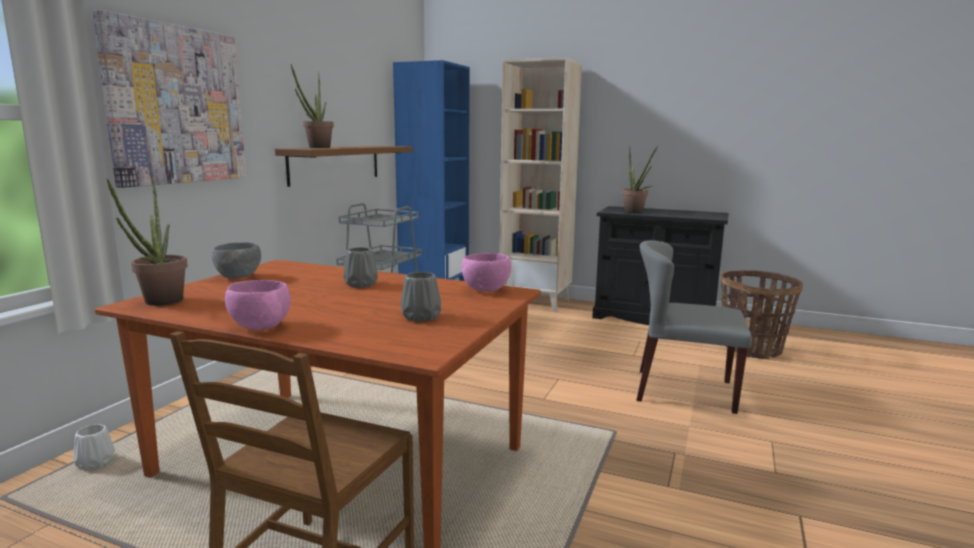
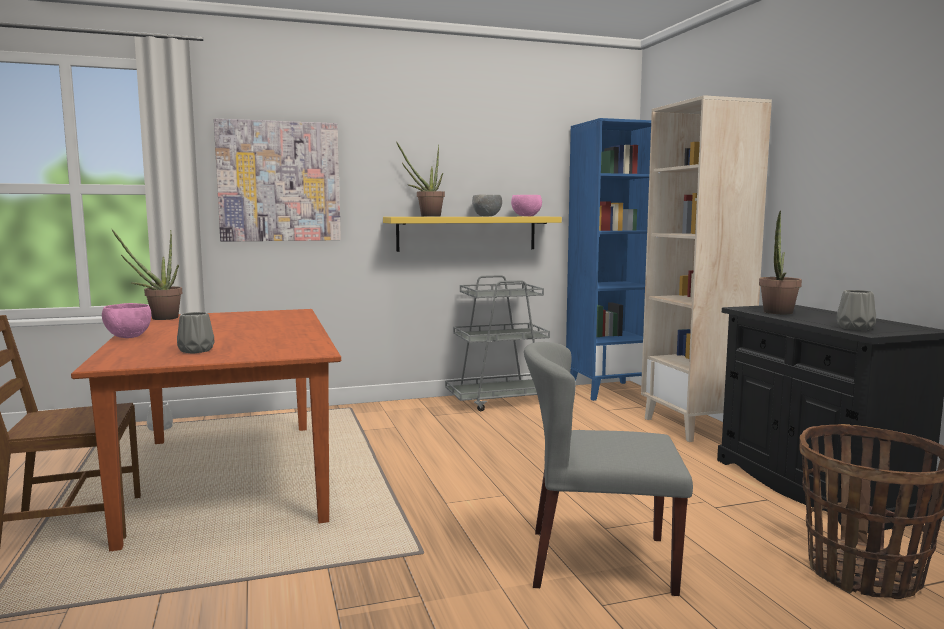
camera: 50 degrees right, 5 degrees down
grey bowl [212,242,261,279] -> grey bowl moved to [472,195,502,216]
brown shelf [275,146,413,187] -> yellow shelf [383,217,562,252]
grey vase [343,247,378,288] -> grey vase moved to [837,290,876,330]
pink bowl [462,253,511,291] -> pink bowl moved to [511,195,542,216]
grey chair [636,240,752,414] -> grey chair turned 60 degrees counterclockwise [524,342,693,596]

